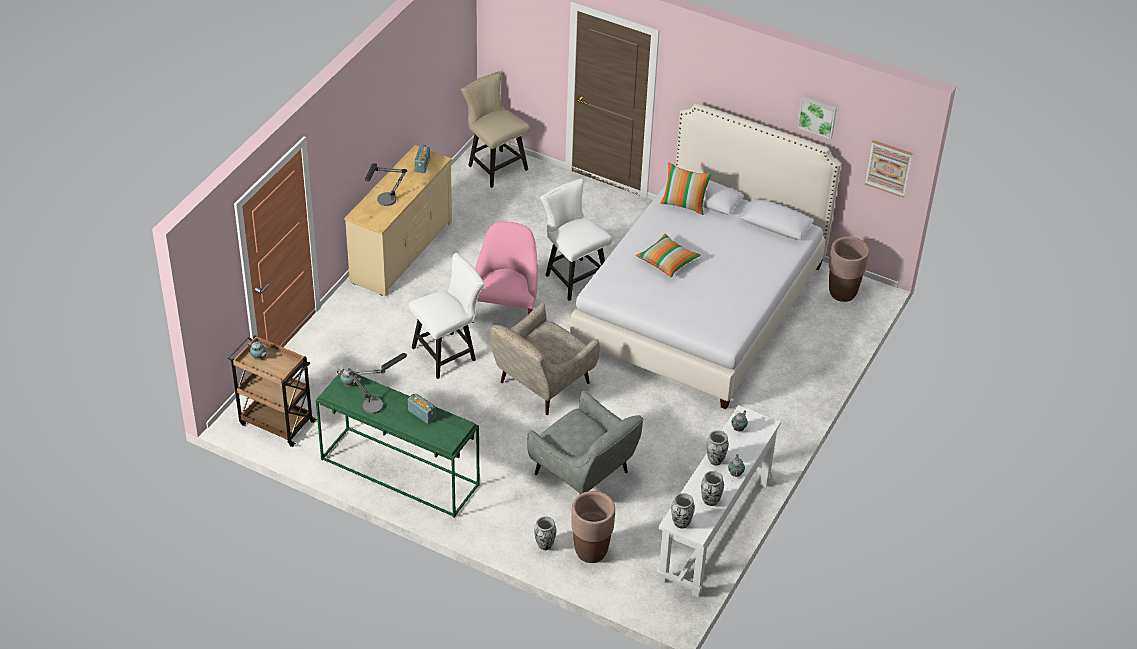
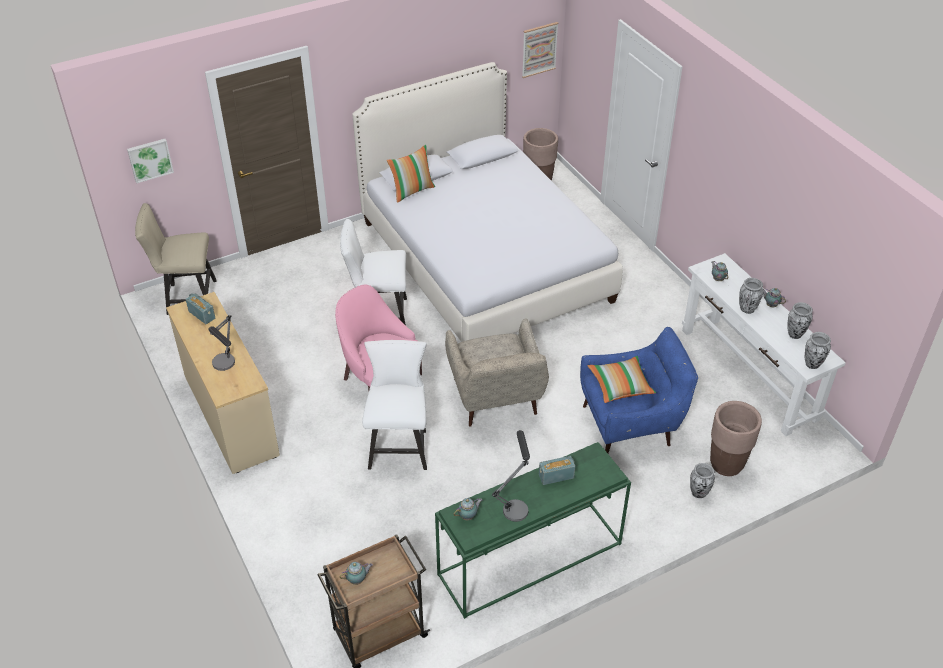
camera: 55 degrees left, 0 degrees up
grey armchair [527,391,643,494] -> blue armchair [580,327,698,453]
pillow [635,234,701,277] -> pillow moved to [588,356,656,403]
picture [797,97,837,139] -> picture moved to [127,139,174,183]

